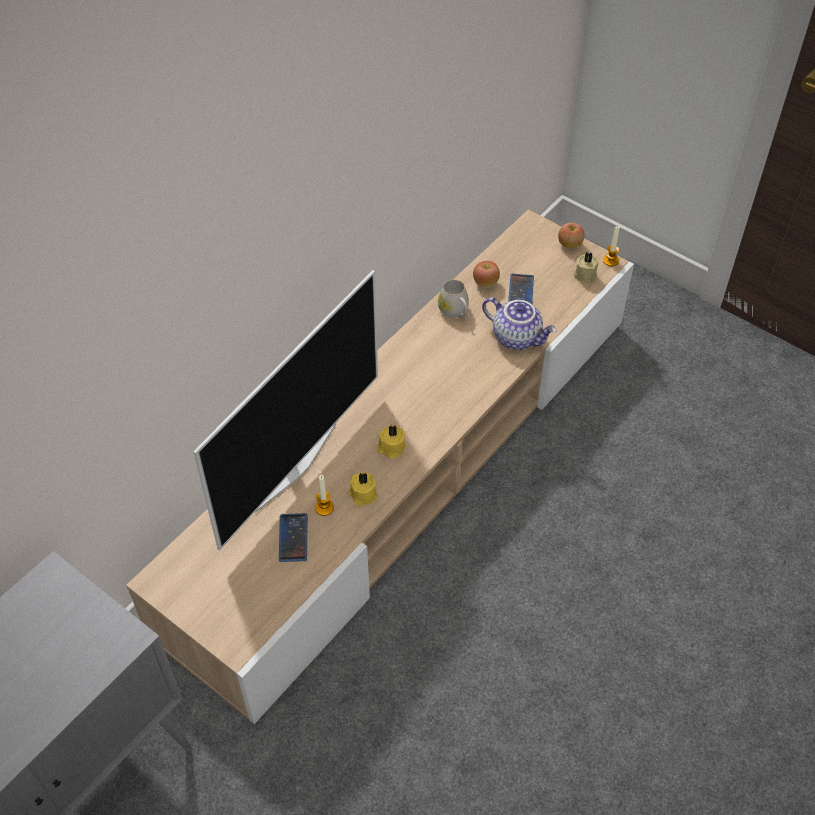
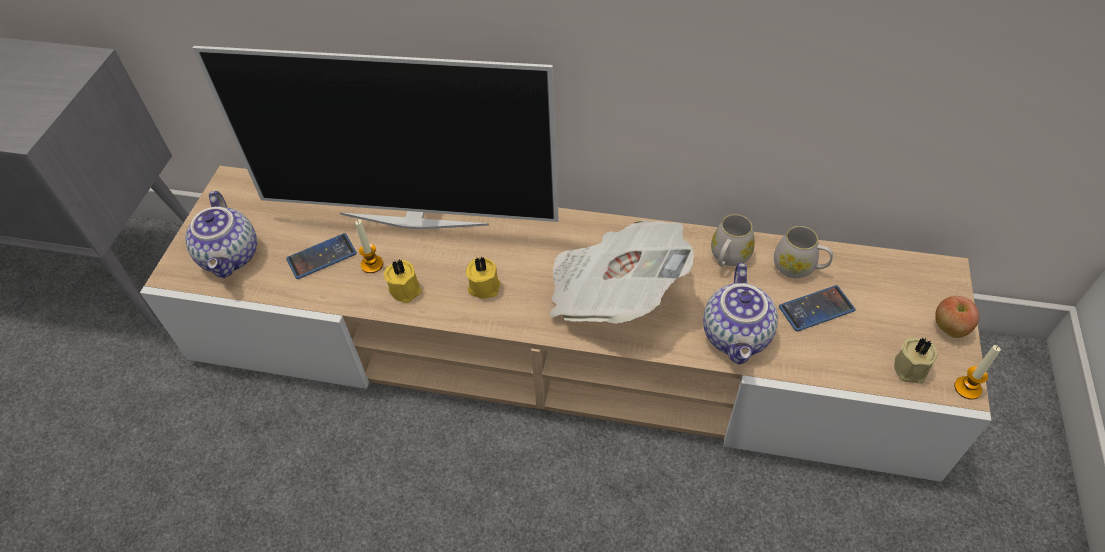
camera: 65 degrees right, 0 degrees up
apple [473,261,500,288] -> white mug [774,226,833,278]
none -> teapot [185,191,257,278]
none -> newspaper [550,220,694,324]

